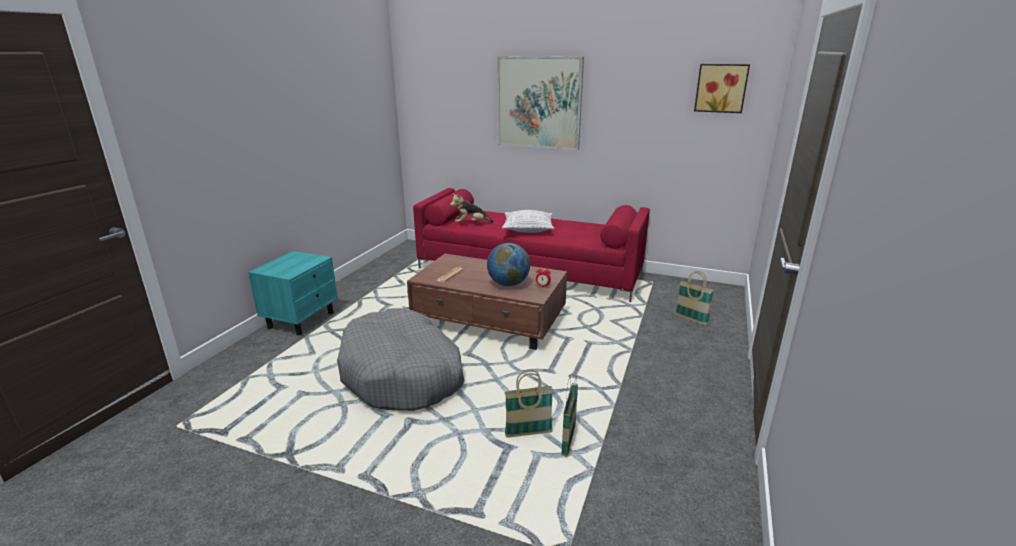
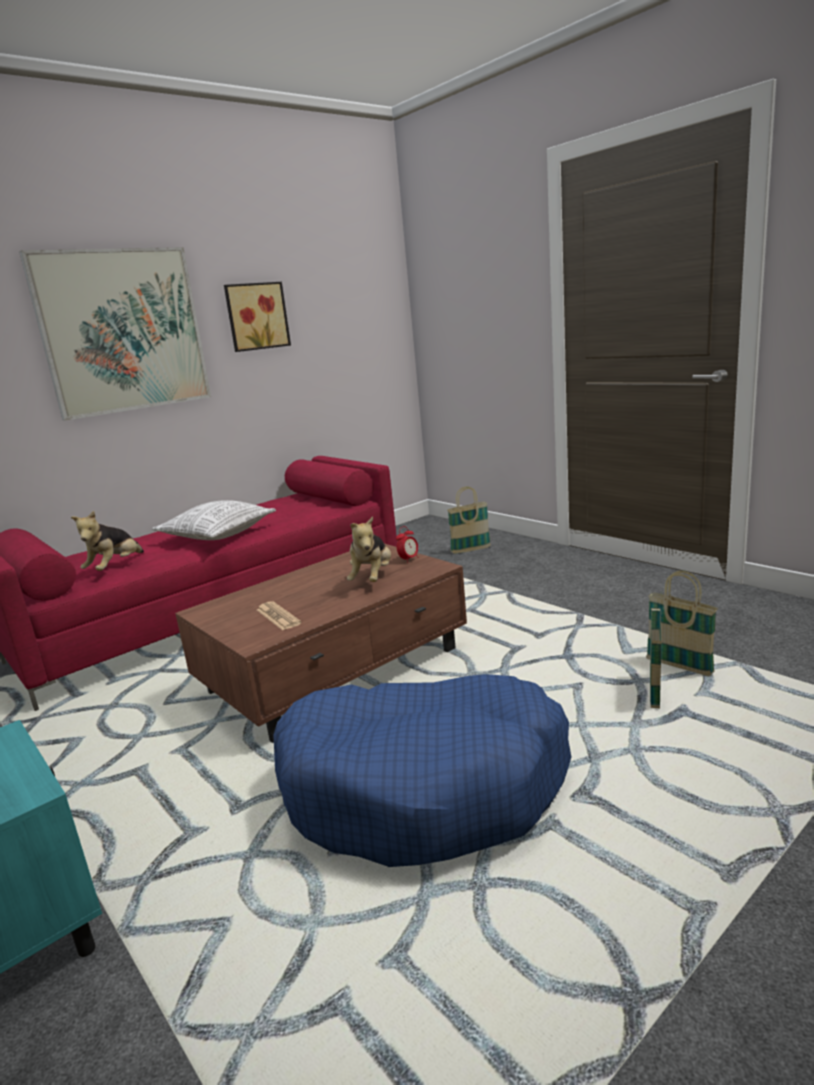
camera: 60 degrees left, 5 degrees down
grey dog bed [337,308,464,411] -> blue dog bed [273,674,571,867]
globe [487,243,530,286] -> plush toy [347,516,391,582]
picture [694,64,750,113] -> picture moved to [224,282,291,352]

